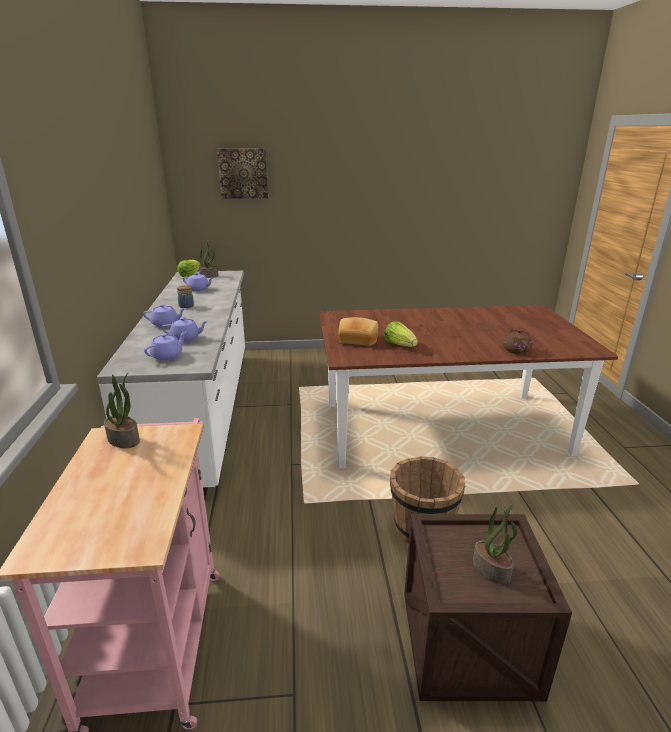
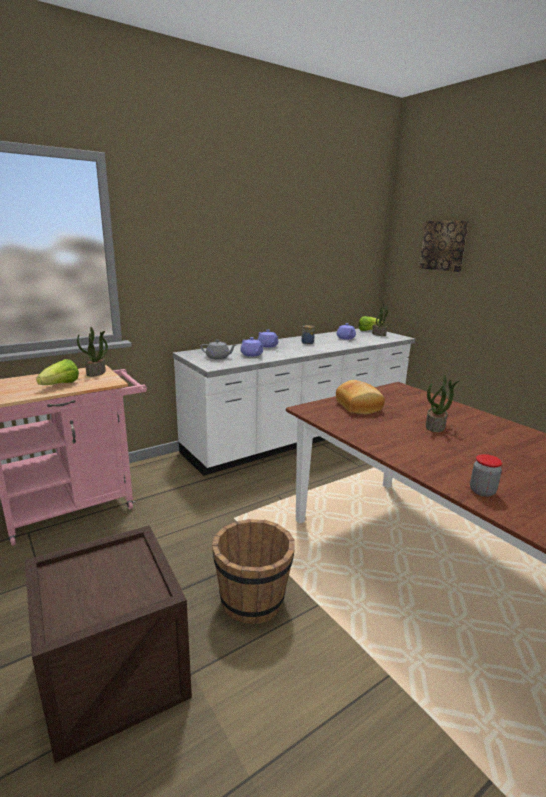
camera: 60 degrees right, 5 degrees down
purple teapot [144,331,187,361] -> grey teapot [200,339,236,359]
lettuce [384,321,418,347] -> lettuce moved to [36,359,79,385]
potted plant [473,505,517,584] -> potted plant moved to [426,374,460,432]
brown teapot [503,326,532,354] -> jar [470,454,502,497]

